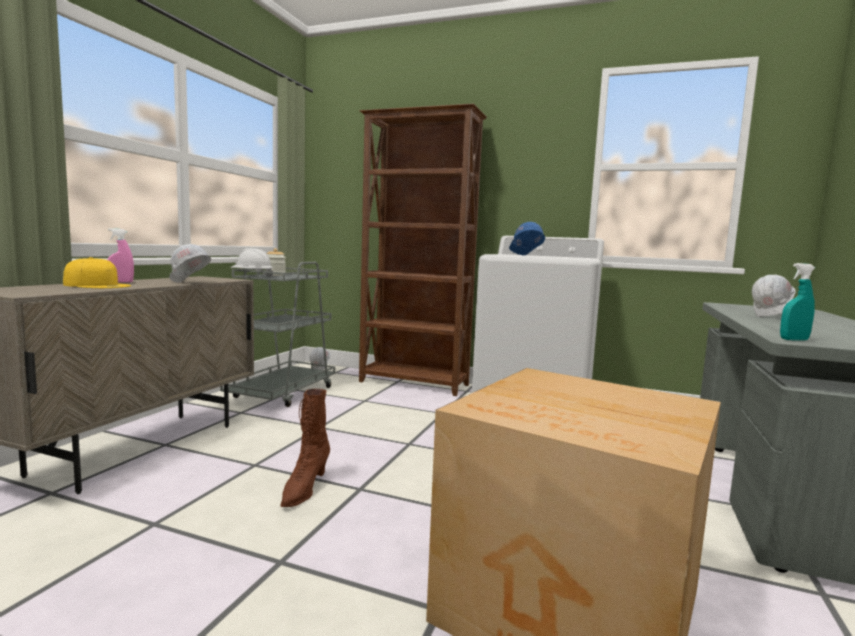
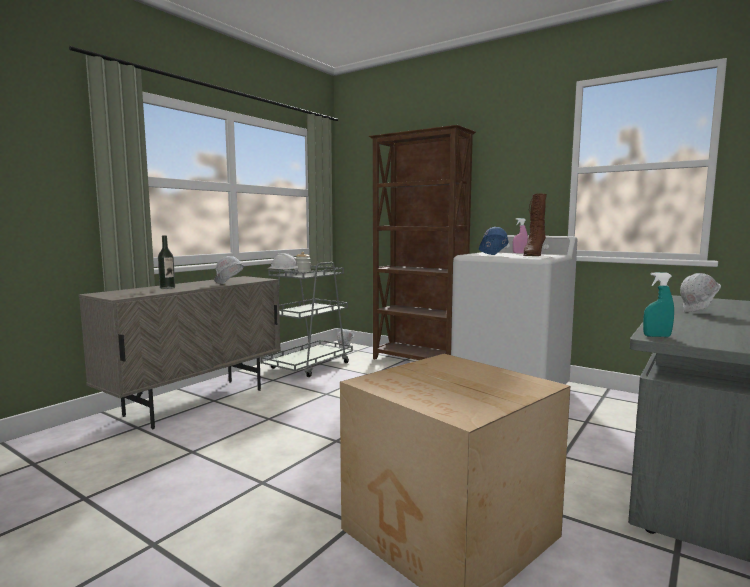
camera: 15 degrees right, 0 degrees up
yellow cap [63,257,131,288] -> bottle [158,235,175,289]
pink spray bottle [107,228,134,283] -> pink spray bottle moved to [513,218,528,253]
brown boot [280,389,330,507] -> brown boot moved to [523,193,547,256]

